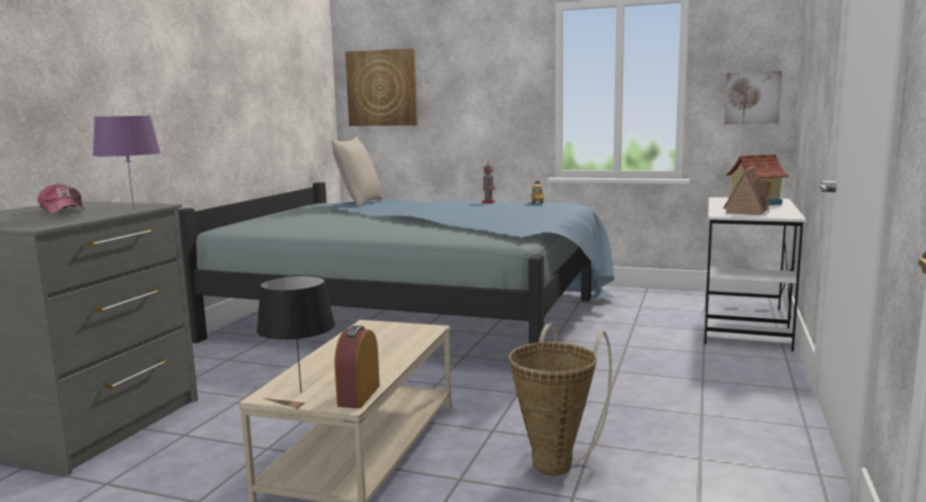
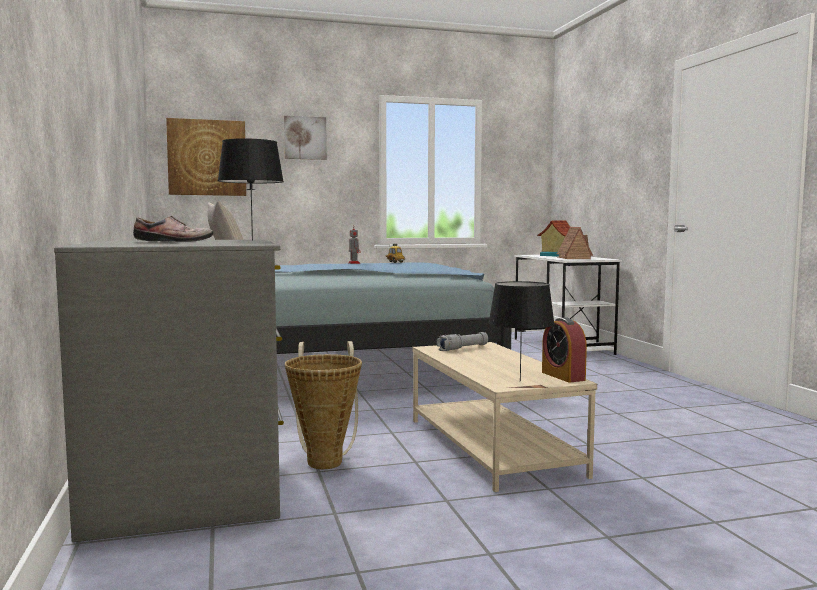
camera: 35 degrees left, 5 degrees down
cap [38,183,85,215] -> shoe [133,216,213,242]
purple table lamp [93,116,161,210] -> black table lamp [218,138,284,241]
basket [509,323,612,476] -> basket moved to [285,341,362,469]
picture [724,71,782,124] -> picture moved to [284,116,327,160]
none -> grey flashlight [436,332,488,351]

